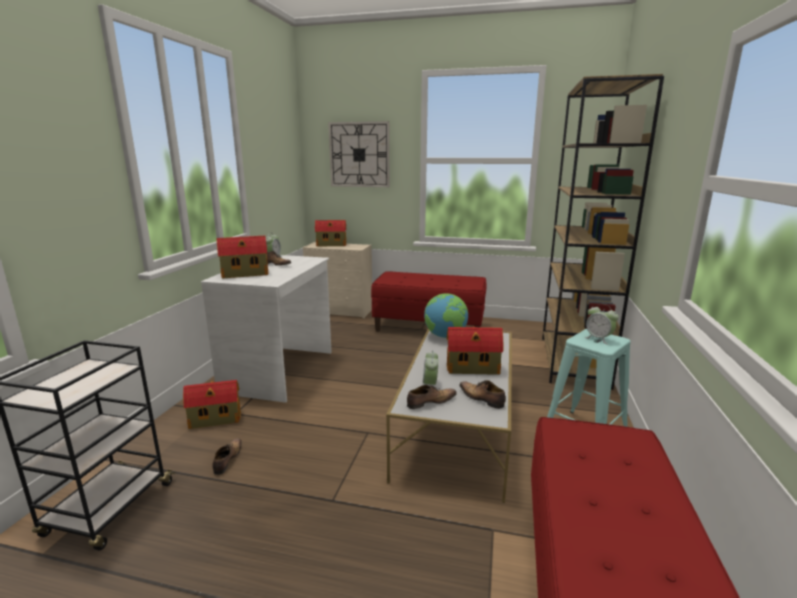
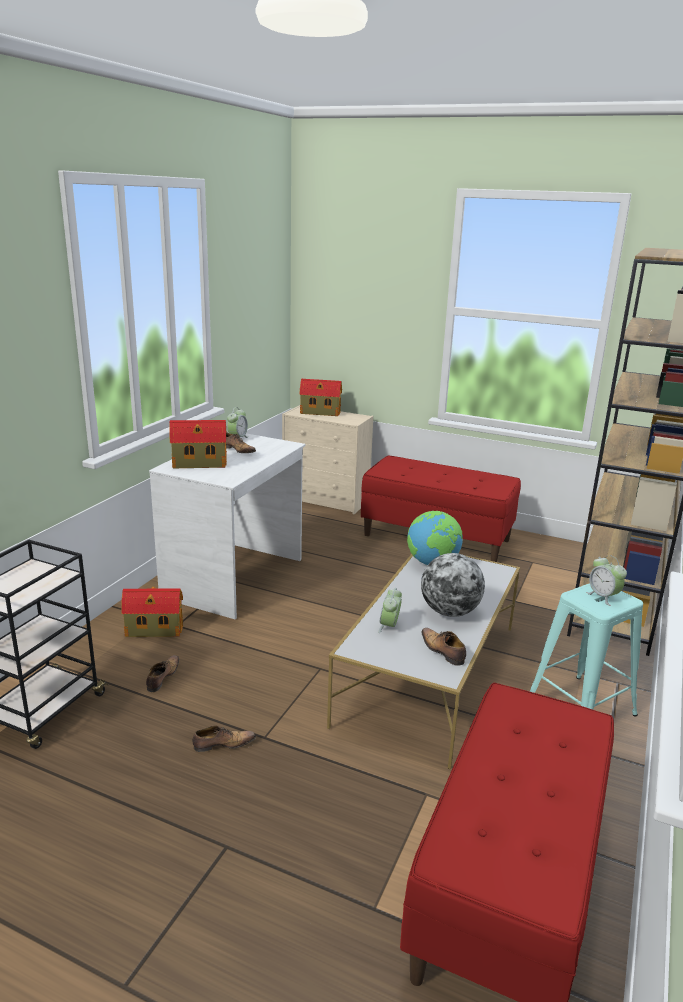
camera: 10 degrees right, 5 degrees up
wall clock [328,121,390,187] -> none
shoe [407,385,457,409] -> shoe moved to [192,725,256,752]
toy house [447,327,503,375] -> globe [421,553,485,617]

